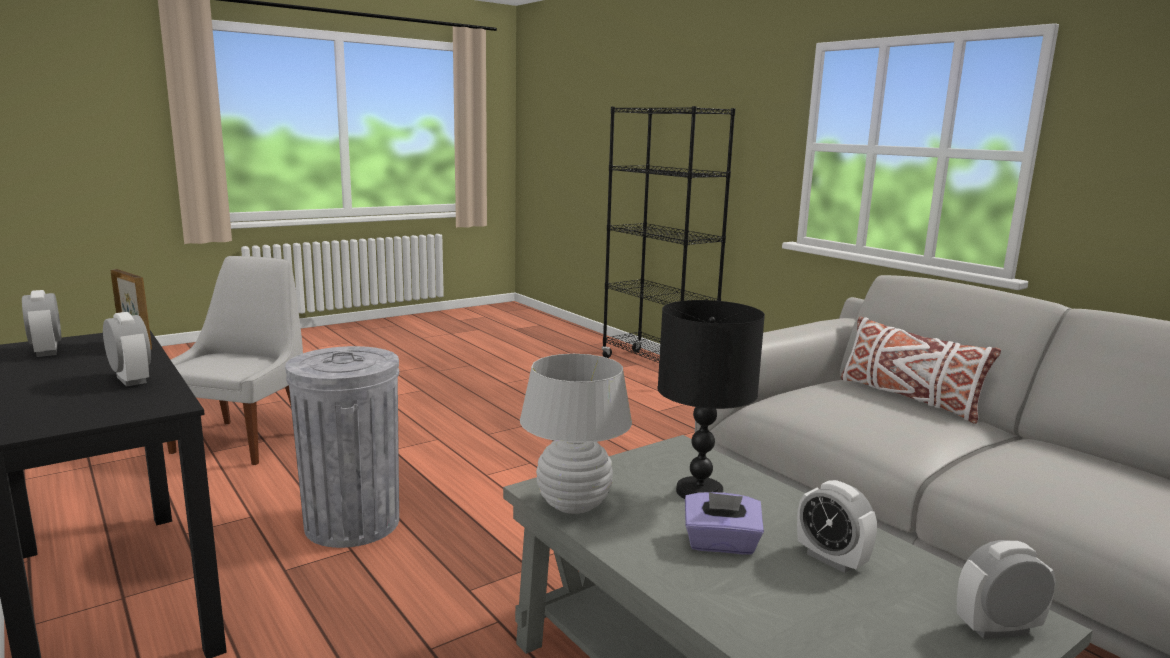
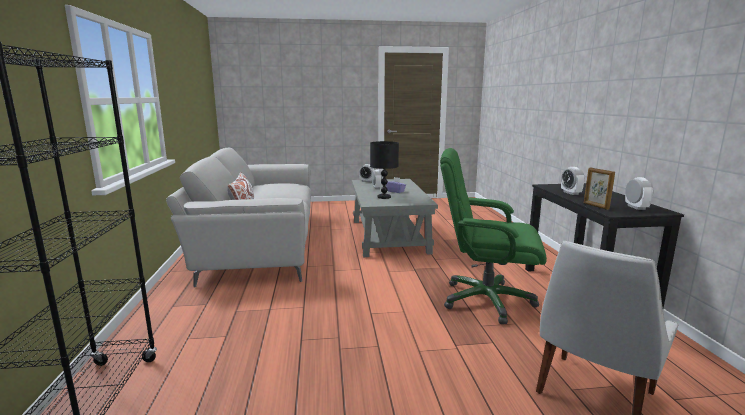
camera: 150 degrees left, 0 degrees up
grey trash can [285,346,399,548] -> green office chair [440,148,547,324]
white table lamp [520,354,632,514] -> none

